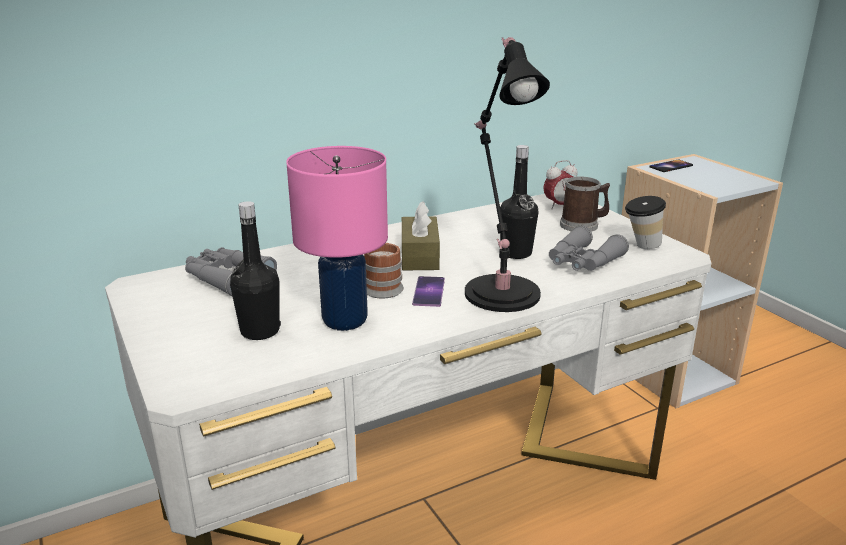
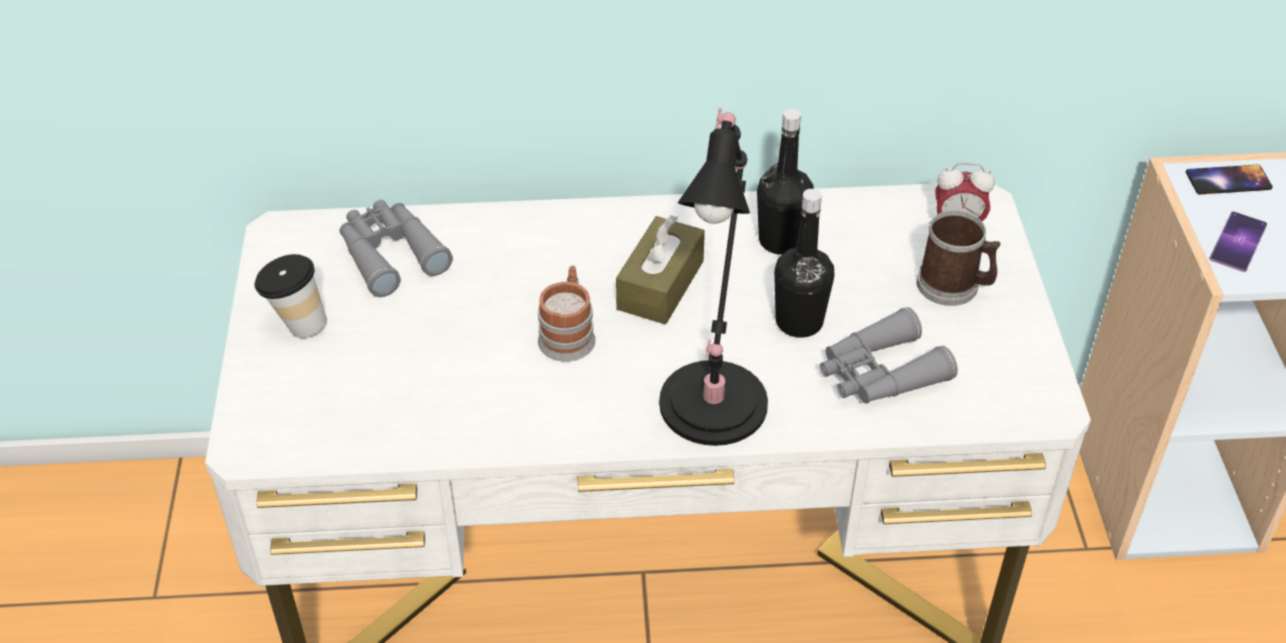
camera: 25 degrees right, 20 degrees up
black bottle [230,201,281,340] -> black bottle moved to [757,109,814,255]
pink table lamp [286,146,388,331] -> none
phone [412,276,445,307] -> phone moved to [1209,211,1267,272]
cup [625,196,666,249] -> cup moved to [255,254,327,338]

